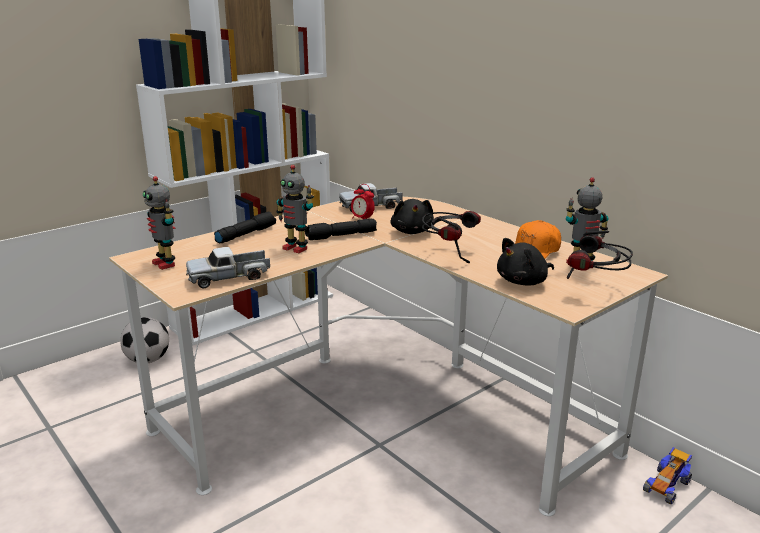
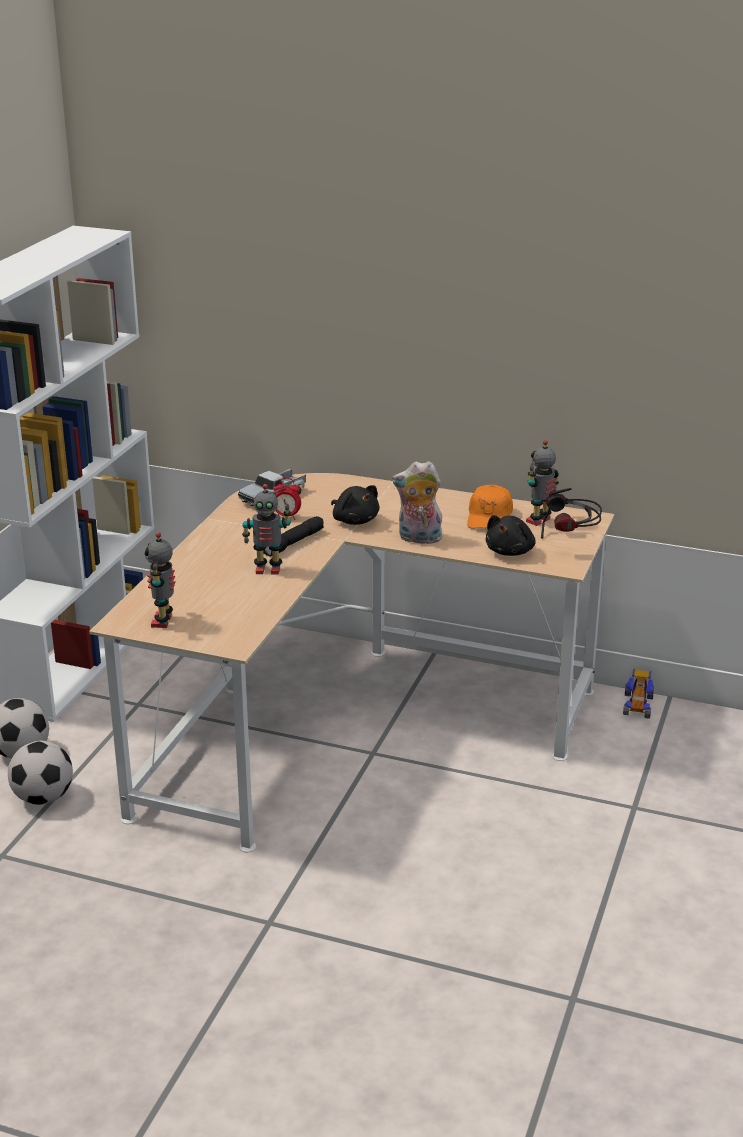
camera: 30 degrees left, 5 degrees up
toy robot [143,176,176,270] -> toy robot turned 75 degrees clockwise [144,532,176,628]
toy truck [186,247,270,288] -> none
black flashlight [214,212,276,243] -> none
headphones [422,211,481,263] -> plush toy [392,461,442,544]
none -> football [8,740,73,805]

